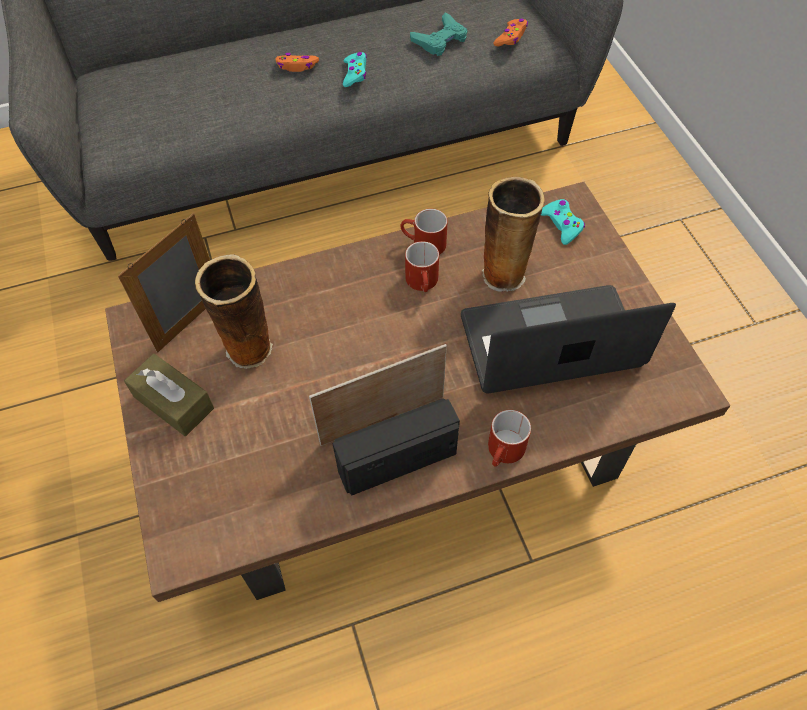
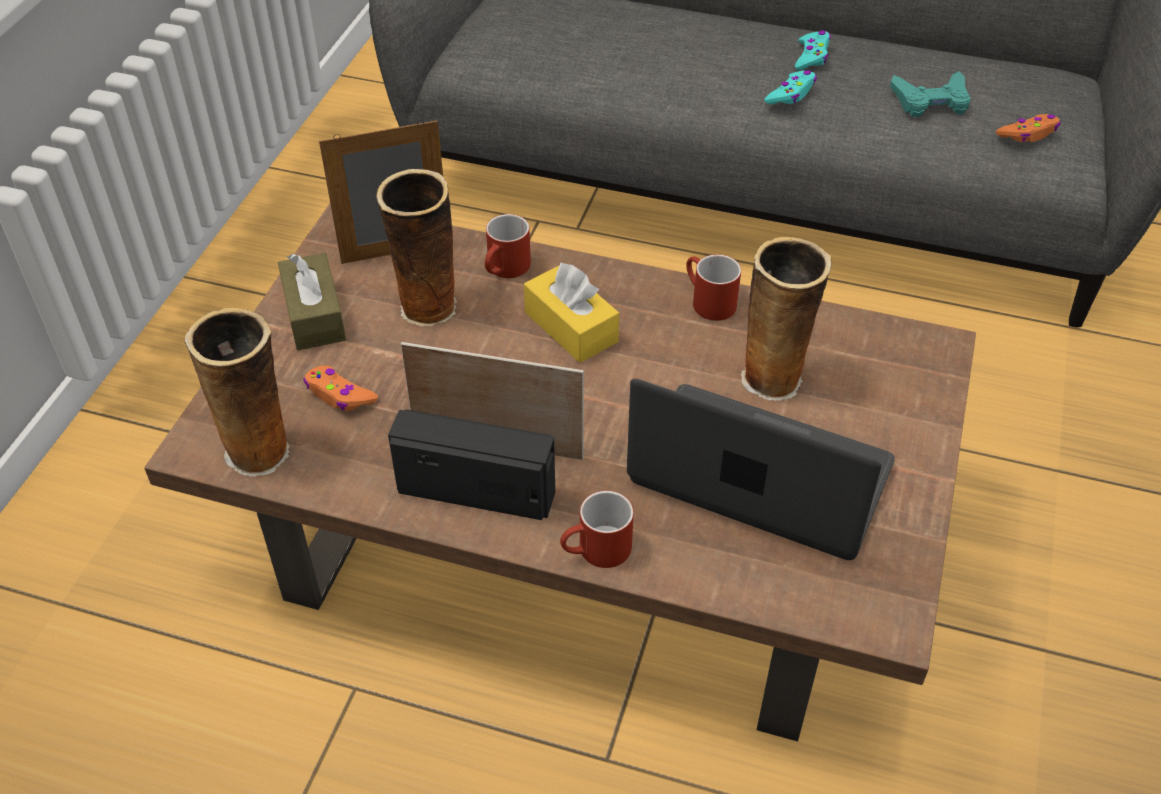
camera: 35 degrees right, 10 degrees down
orange game controller [275,53,319,72] -> orange game controller moved to [303,365,378,411]
red mug [405,241,439,292] -> red mug moved to [485,214,531,278]
turquoise game controller [541,199,585,245] -> turquoise game controller moved to [795,30,831,70]
none -> vase [184,307,290,476]
none -> yellow tissue box [524,262,619,363]

